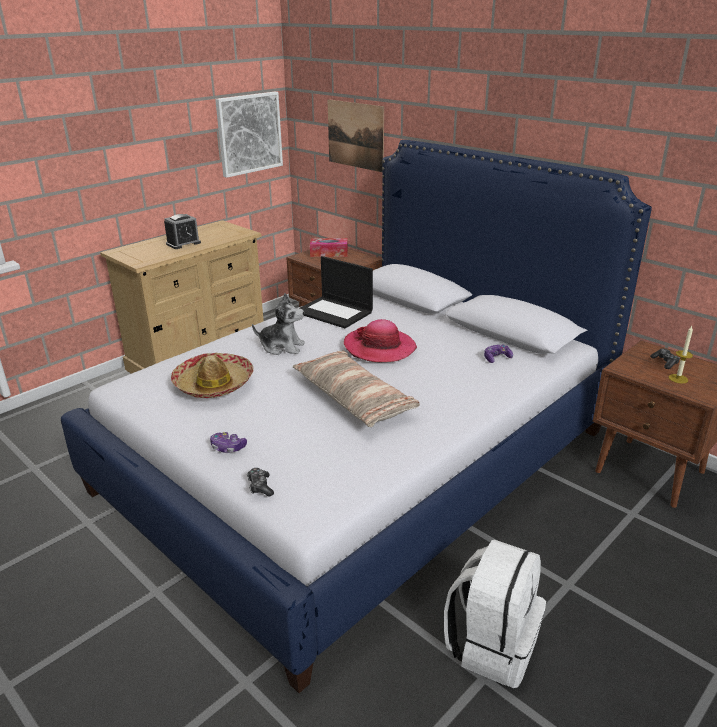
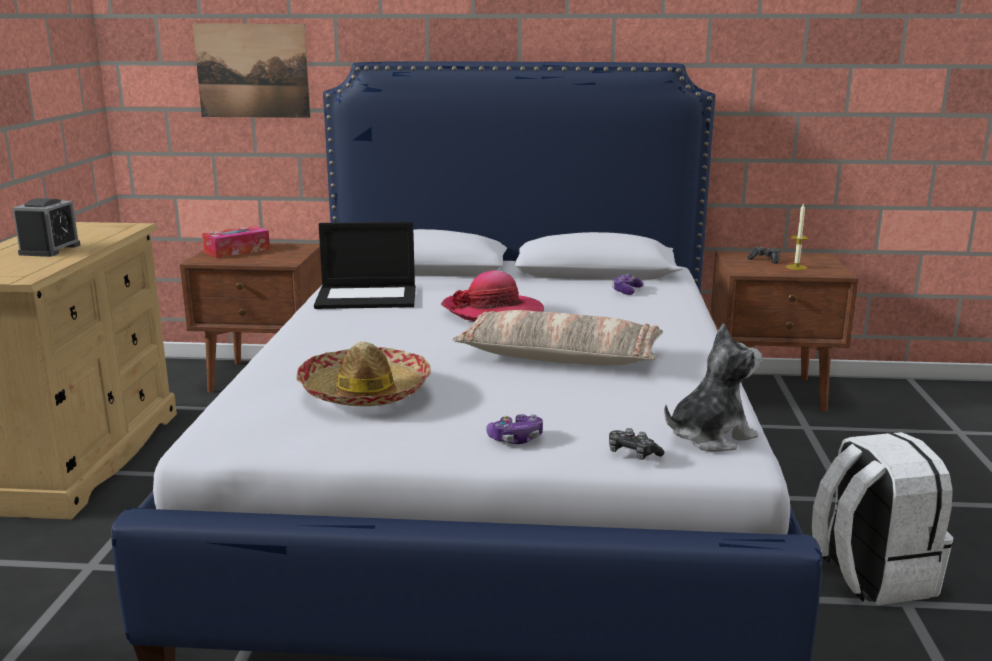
camera: 40 degrees left, 10 degrees down
picture [215,92,283,178] -> none
plush toy [252,293,305,355] -> plush toy moved to [664,323,762,452]

